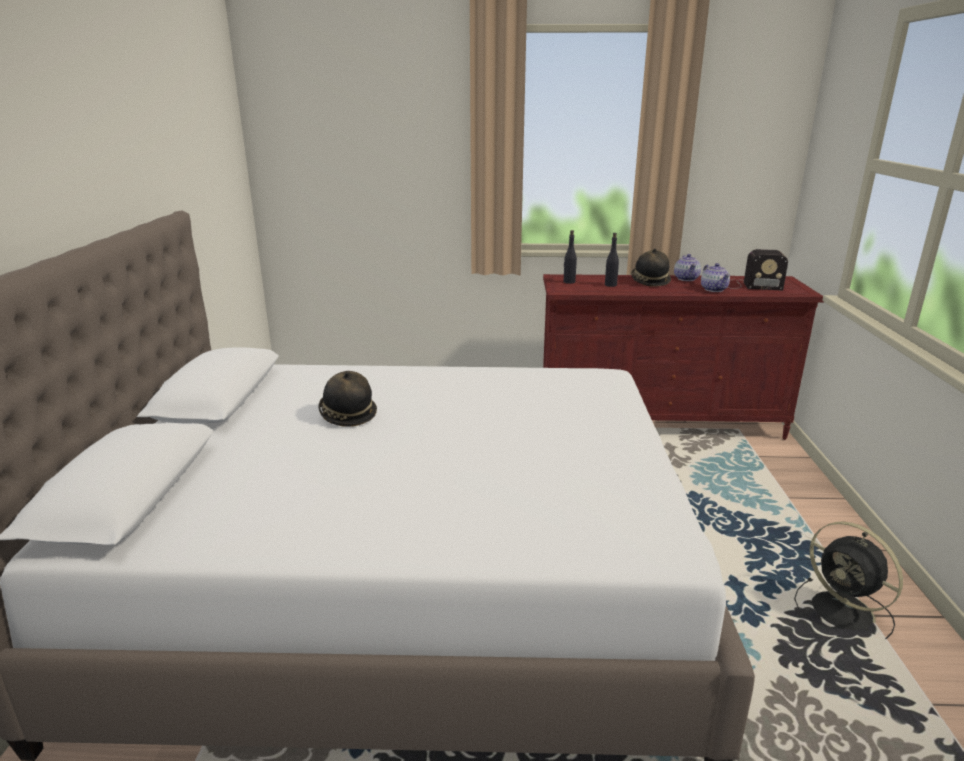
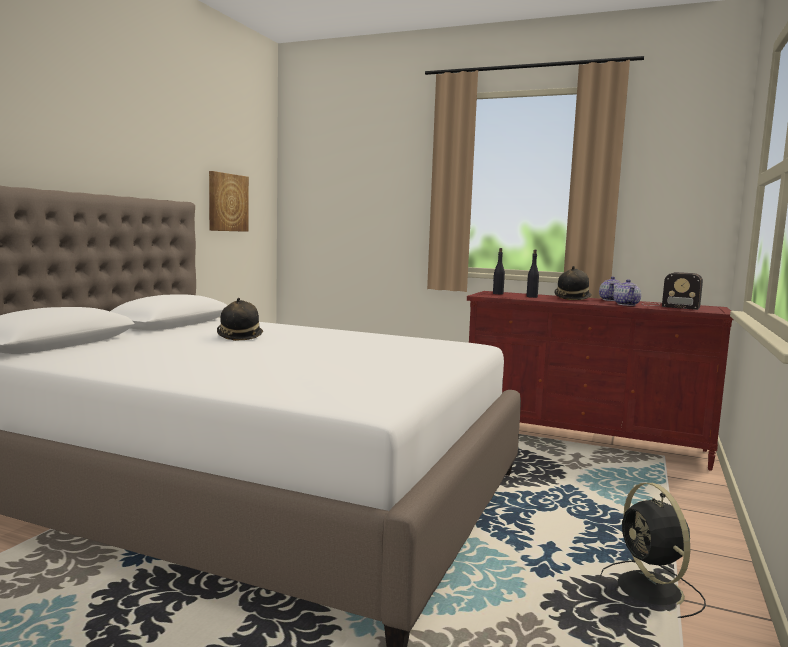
camera: 20 degrees right, 15 degrees down
none -> picture [209,171,249,232]

